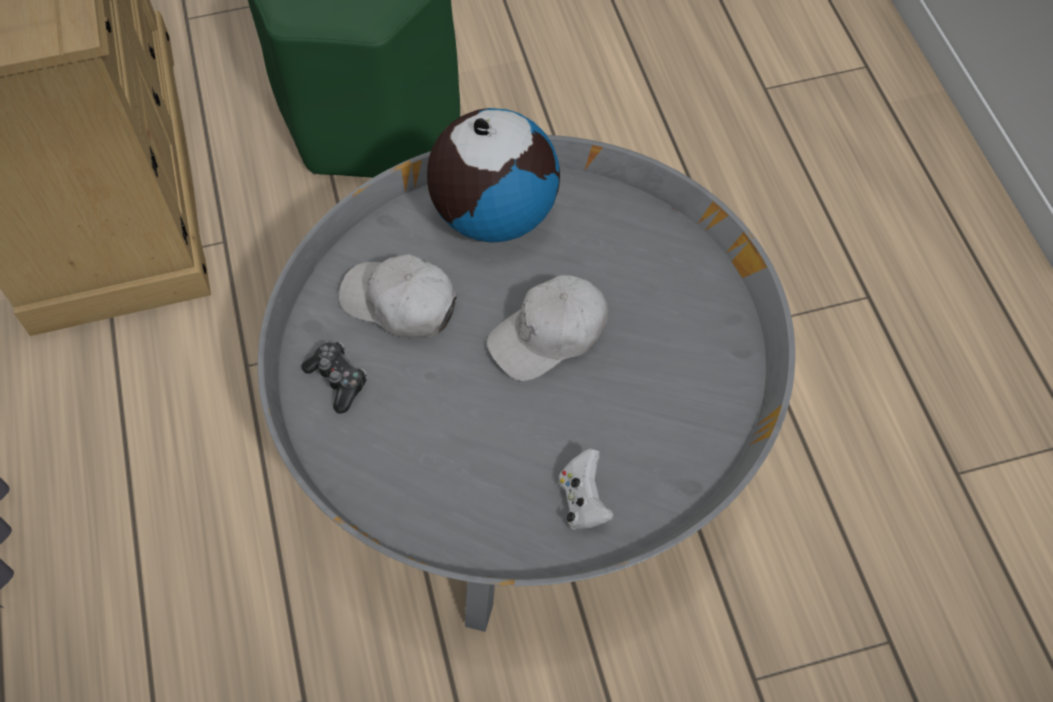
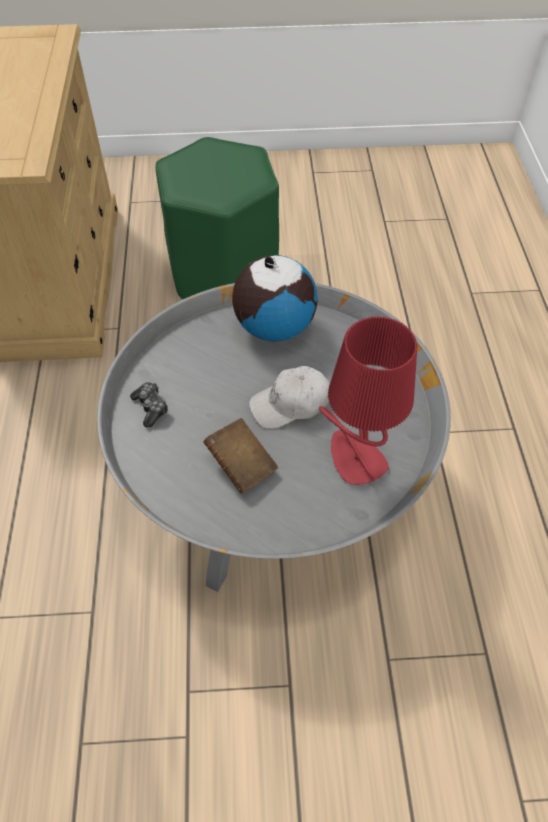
camera: 10 degrees right, 5 degrees down
white cap [339,254,457,338] -> none
white game controller [559,449,614,530] -> none
none -> brown book [203,418,278,494]
none -> red table lamp [319,316,417,485]

